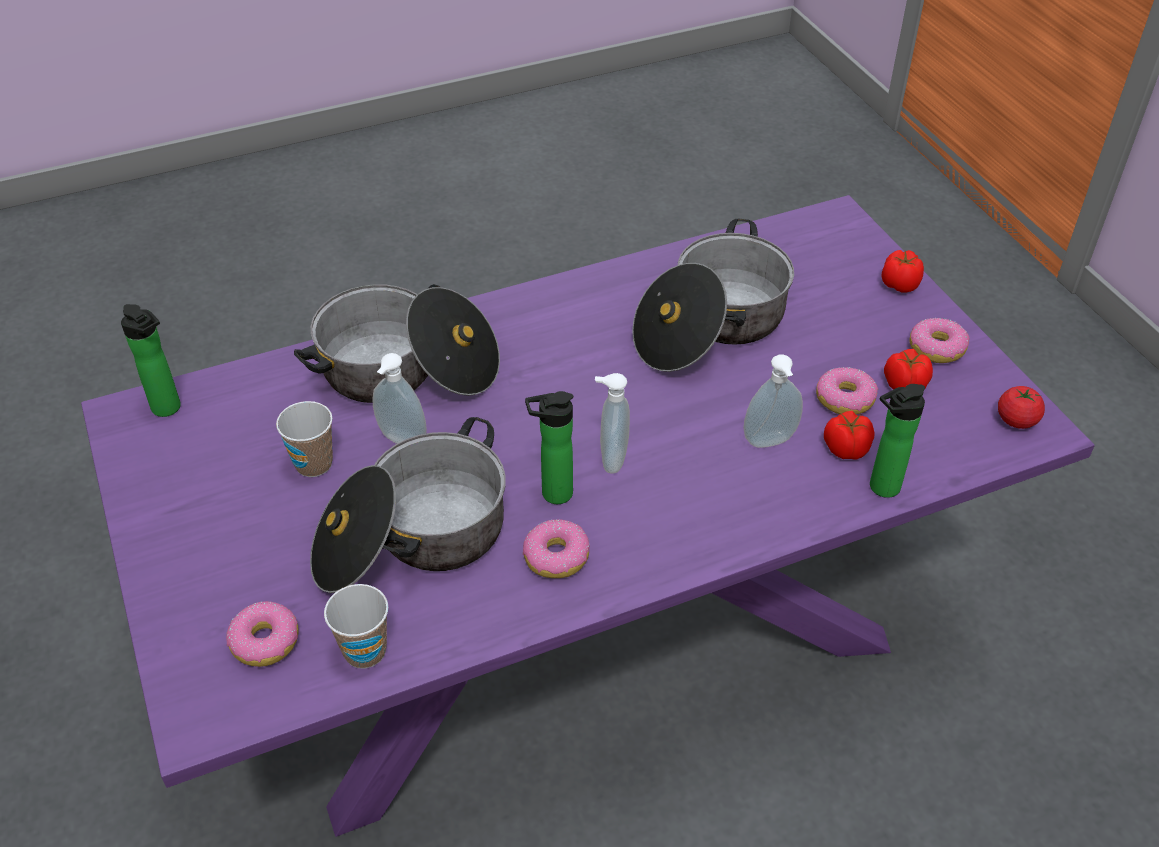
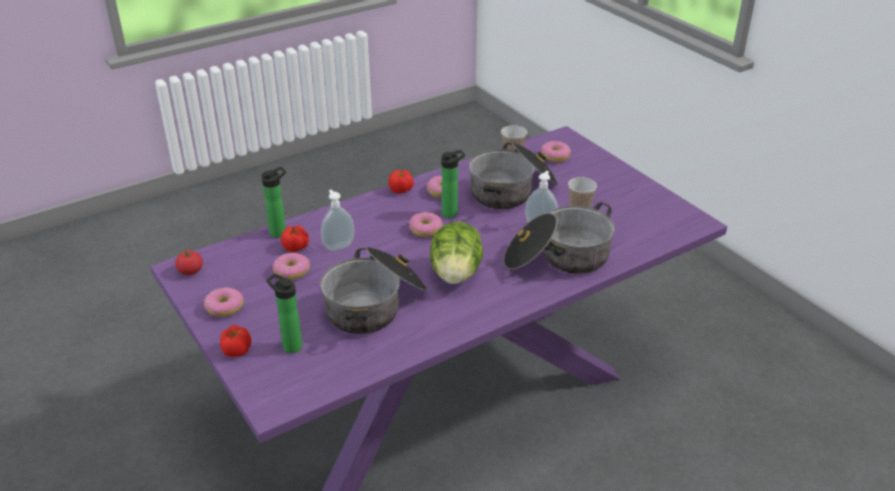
camera: 170 degrees right, 10 degrees down
bottle [121,304,181,417] -> bottle moved to [266,274,302,353]
soap dispenser [595,373,630,474] -> donut [409,212,443,237]
tomato [884,349,933,390] -> tomato moved to [388,170,414,194]
none -> lettuce [430,222,483,284]

